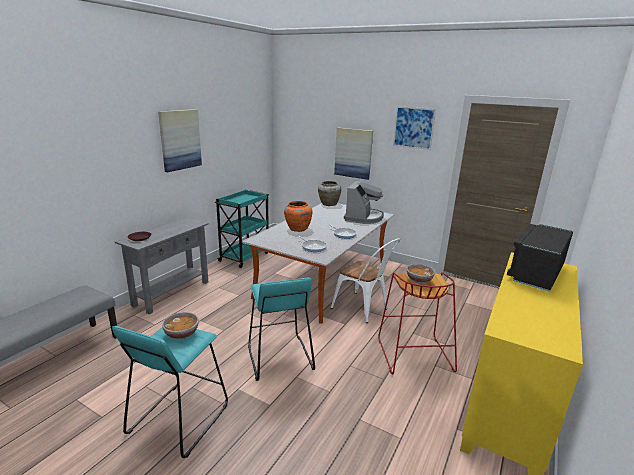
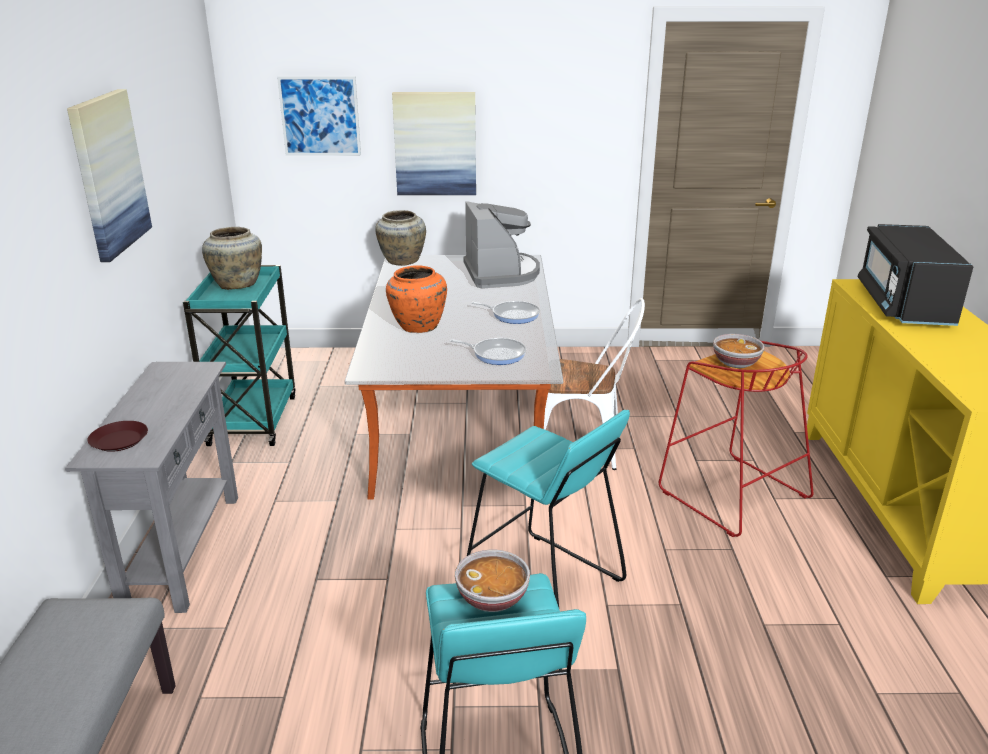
camera: 30 degrees left, 5 degrees up
picture [393,106,436,150] -> picture moved to [277,76,361,156]
none -> beige vase [202,227,262,290]

